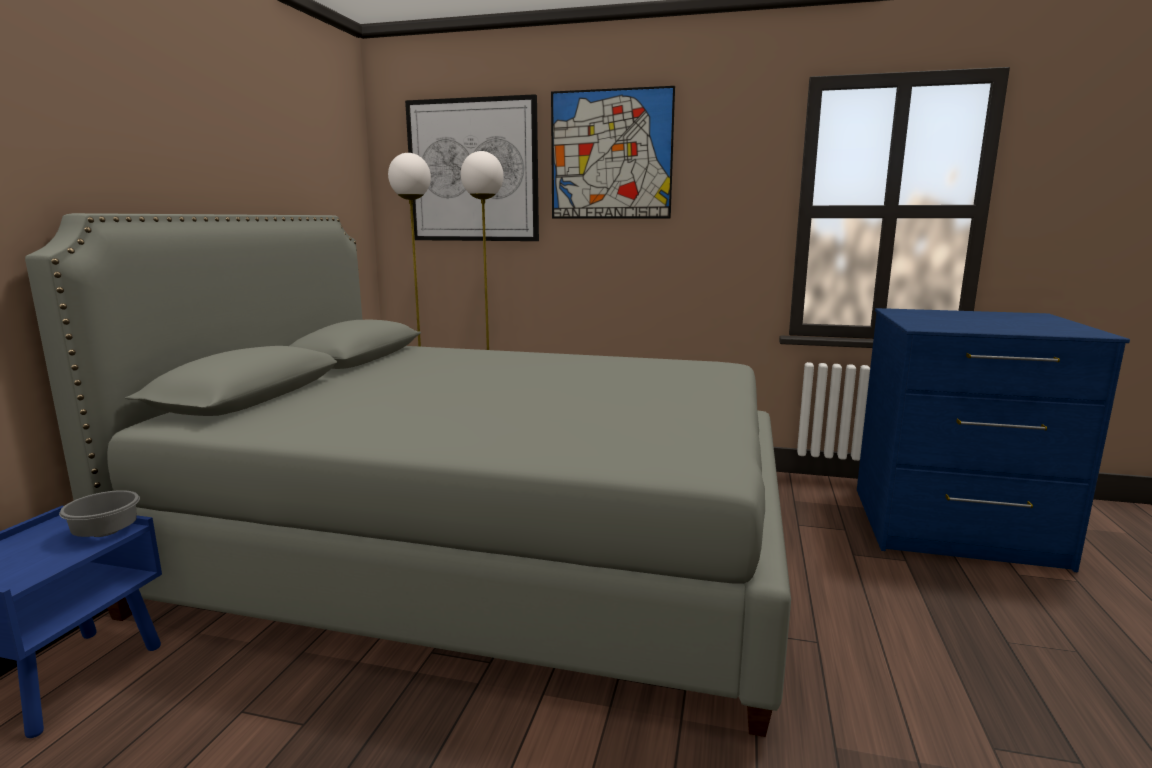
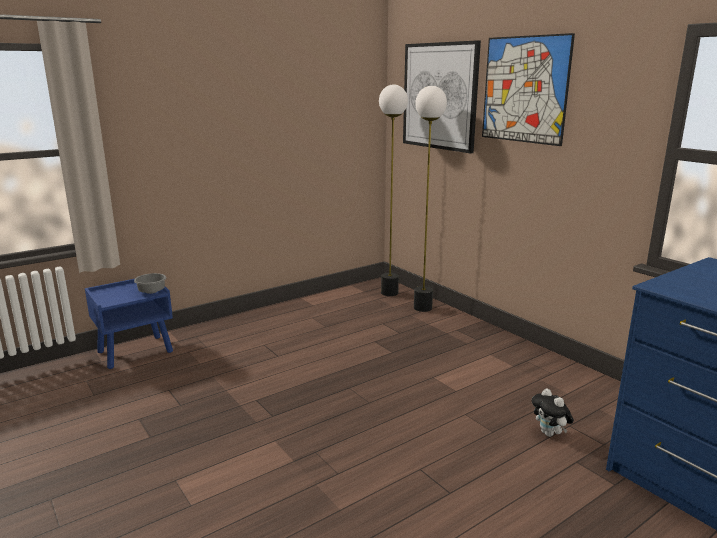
camera: 40 degrees right, 5 degrees up
grey bed [25,213,791,737] -> none
none -> plush toy [532,389,574,437]

